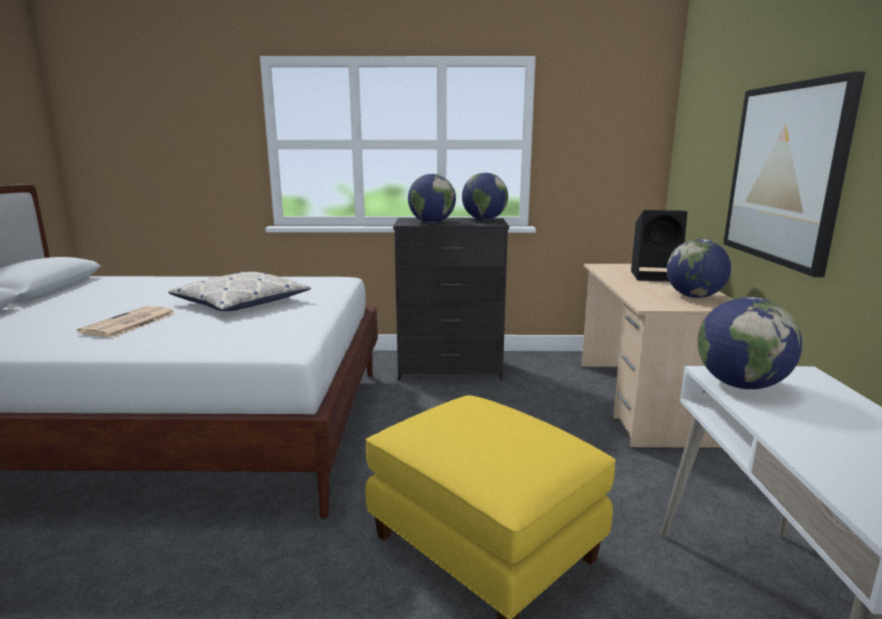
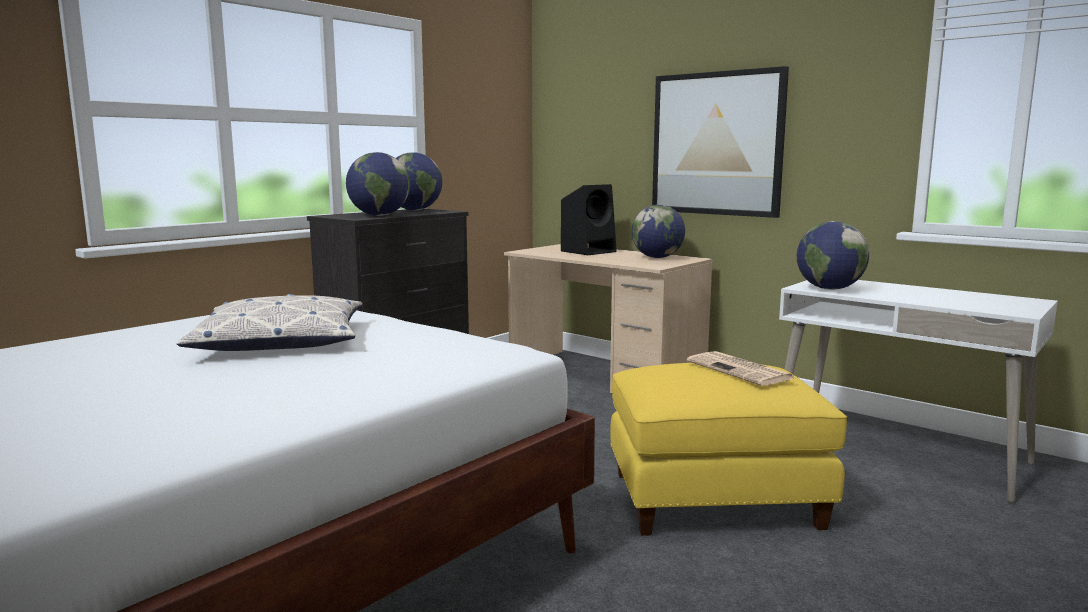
camera: 50 degrees left, 5 degrees down
newspaper [77,306,176,338] -> newspaper moved to [687,351,795,386]

